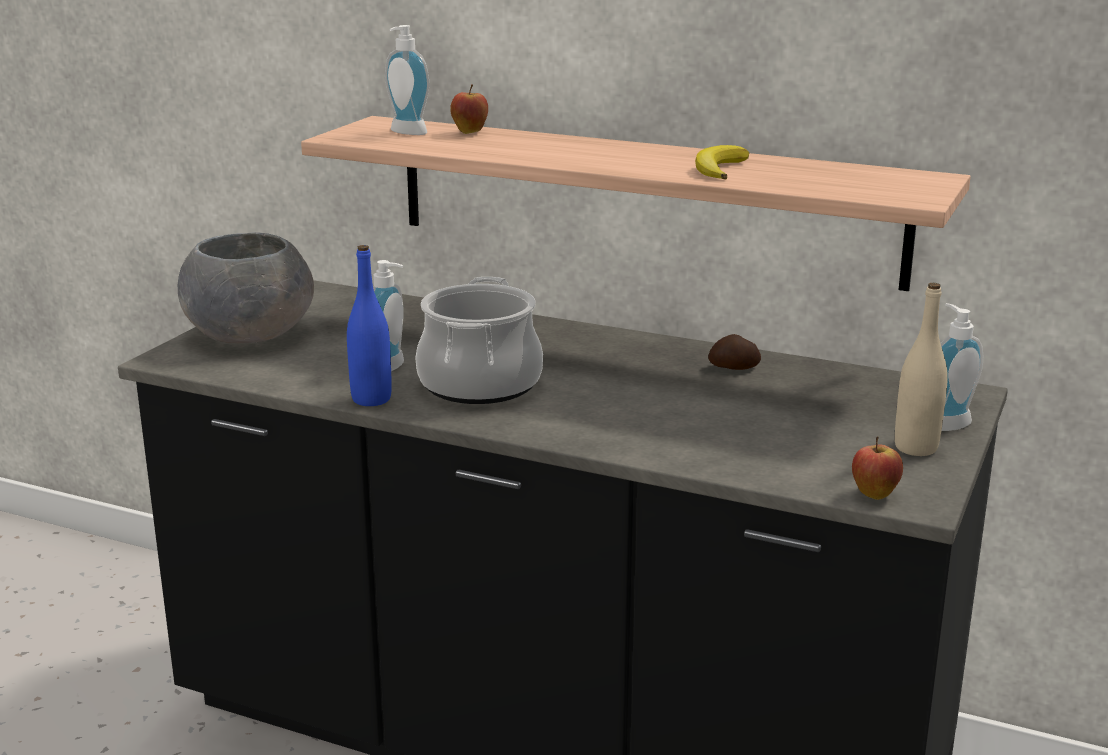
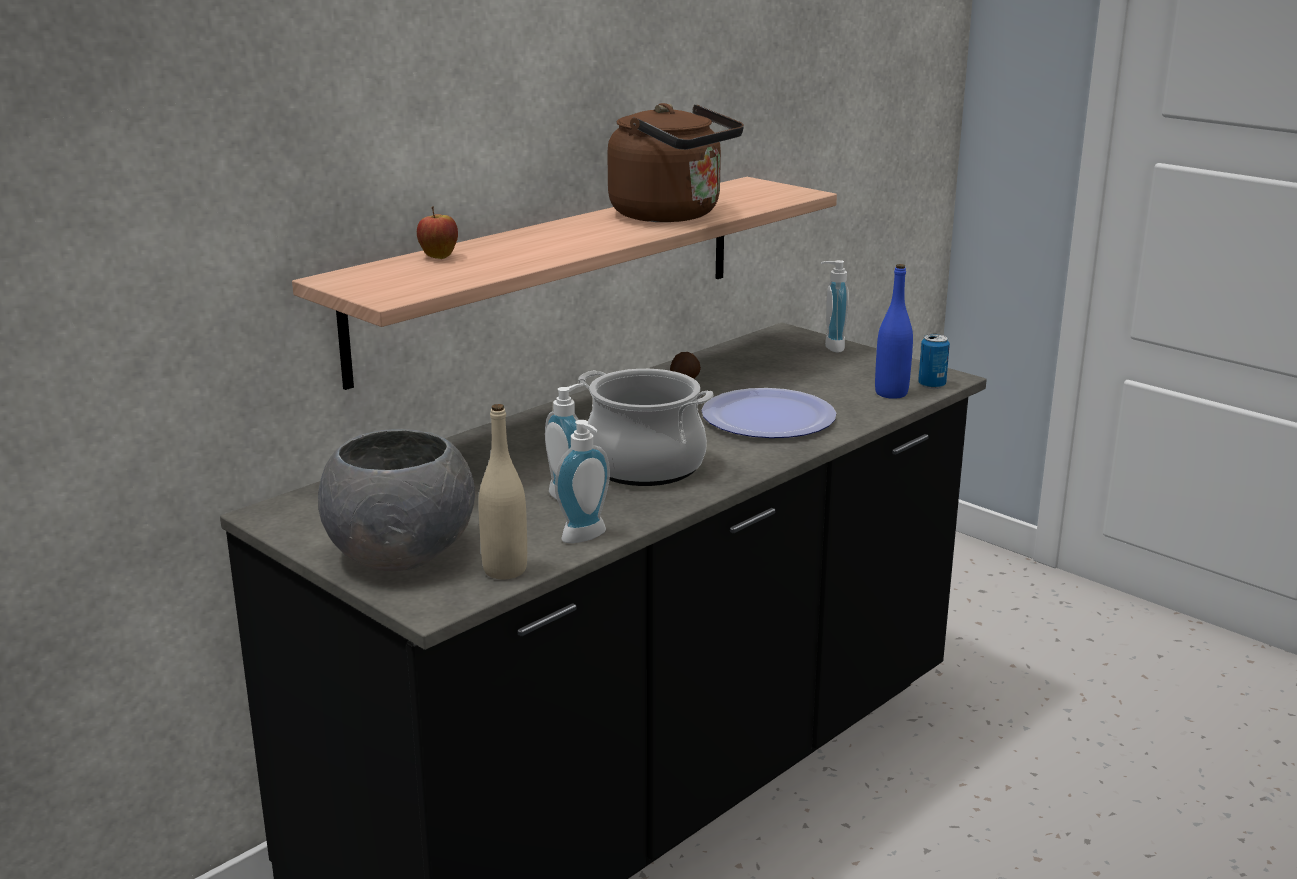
camera: 70 degrees left, 0 degrees up
blue bottle [347,245,392,406] -> blue bottle moved to [875,264,913,399]
soap dispenser [385,25,429,135] -> soap dispenser moved to [555,420,610,543]
banana [695,145,749,180] -> brown kettle [607,103,744,222]
apple [852,436,903,500] -> can [918,334,950,389]
beige bottle [895,283,948,456] -> beige bottle moved to [478,404,527,579]
none -> plate [702,388,836,438]

